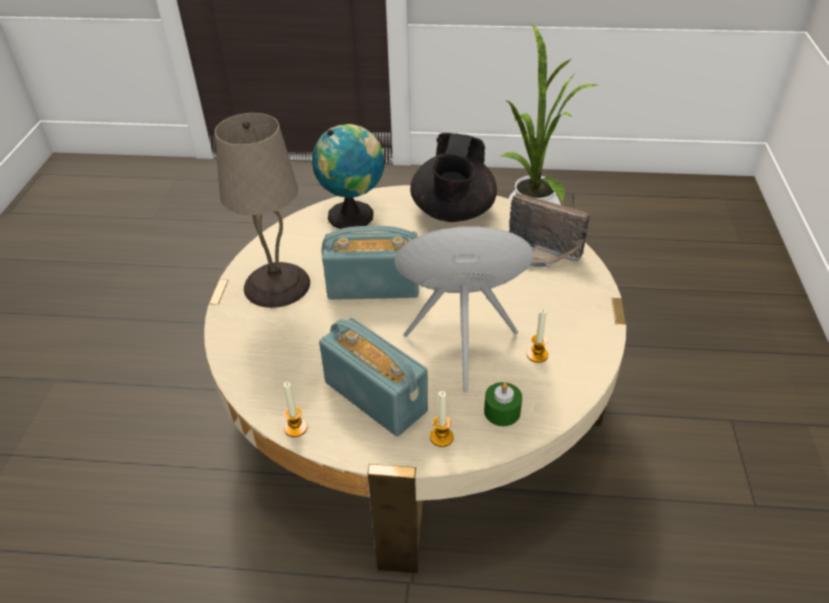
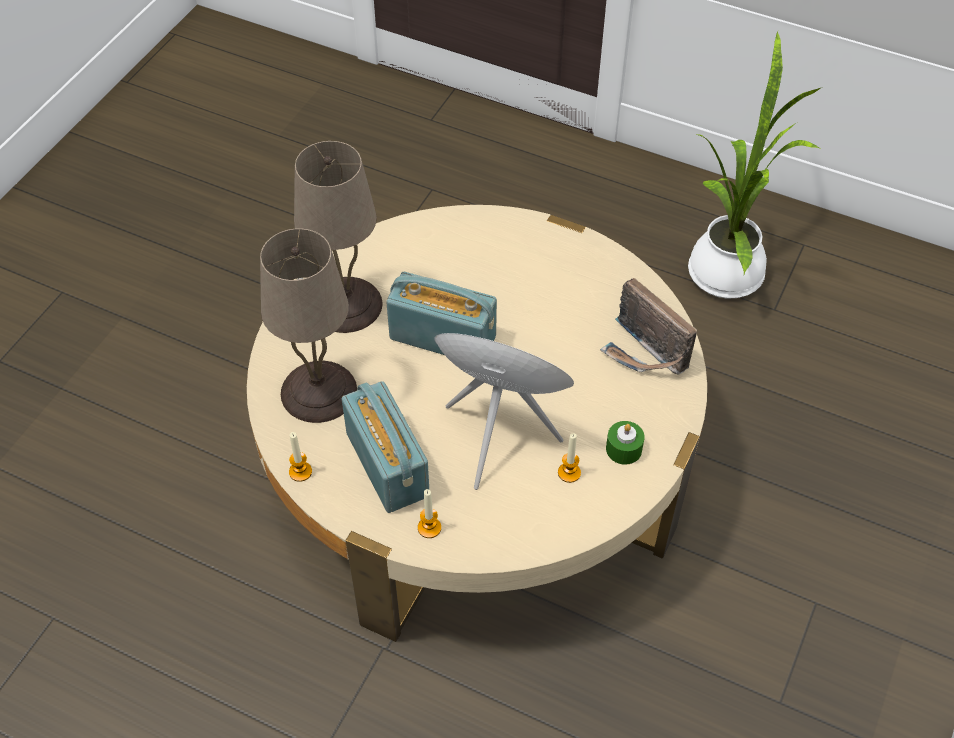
camera: 20 degrees right, 10 degrees up
globe [312,124,385,229] -> none
black teapot [410,133,497,222] -> none
green candle [484,382,522,426] -> green candle moved to [606,421,645,465]
none -> beige table lamp [260,229,357,423]

